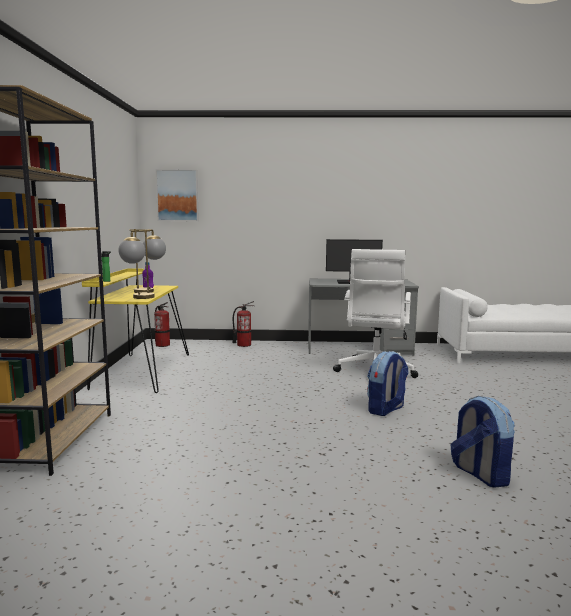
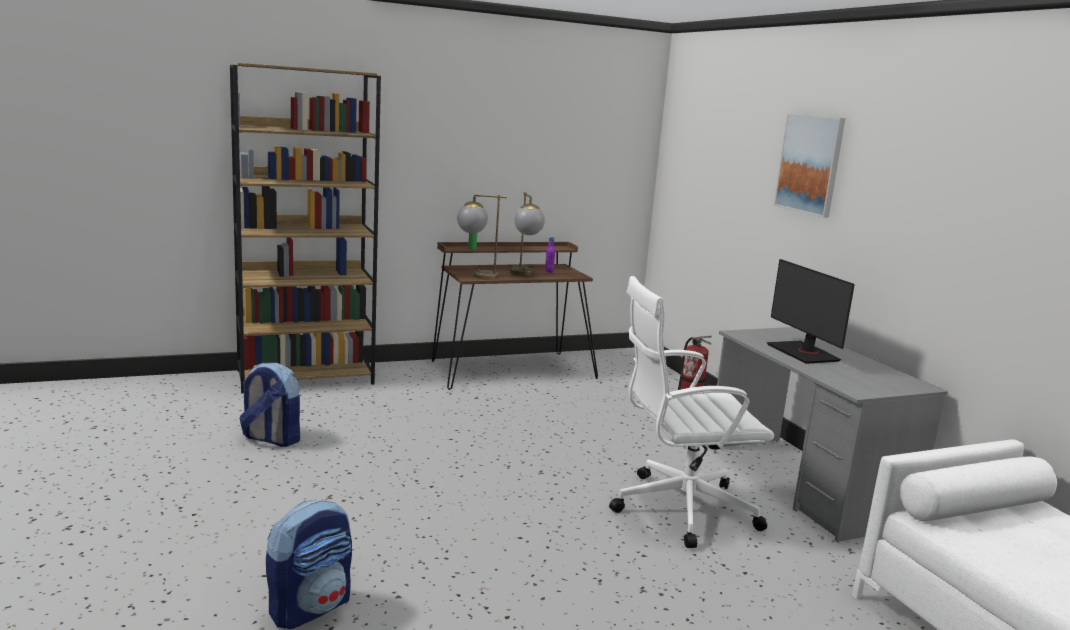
camera: 65 degrees right, 5 degrees up
yellow desk [82,268,189,393] -> brown desk [432,242,598,390]
fire extinguisher [154,302,170,347] -> none
picture [156,170,199,221] -> picture moved to [774,114,845,218]
backpack [367,351,409,416] -> backpack moved to [240,363,300,447]

